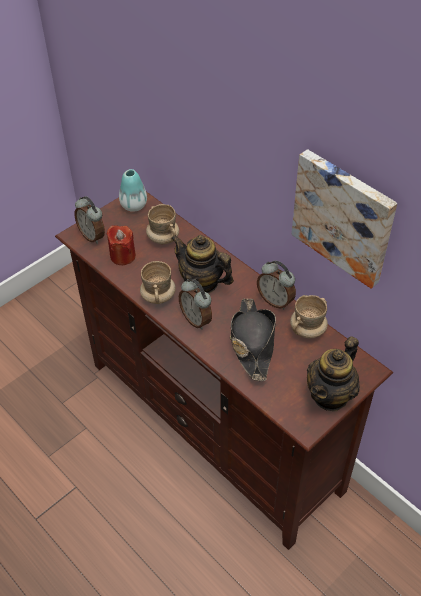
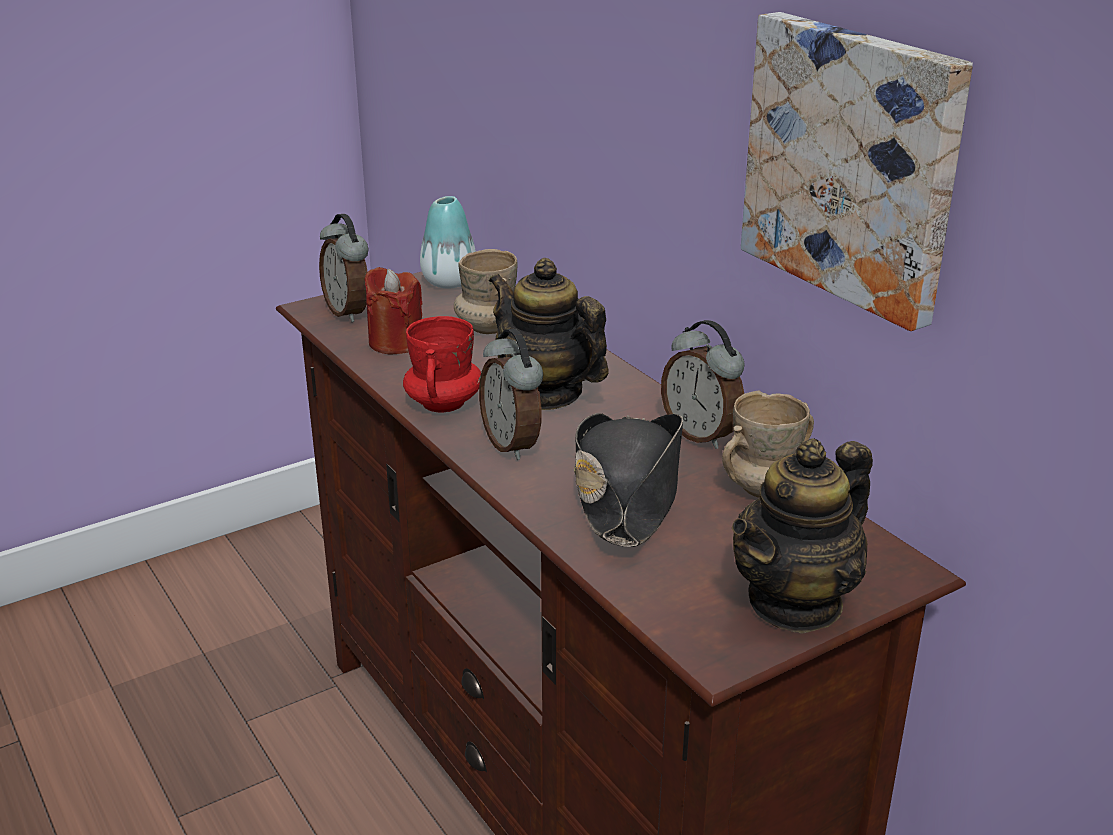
camera: 10 degrees right, 20 degrees down
beige mug [140,261,176,304] -> red mug [403,316,481,413]

